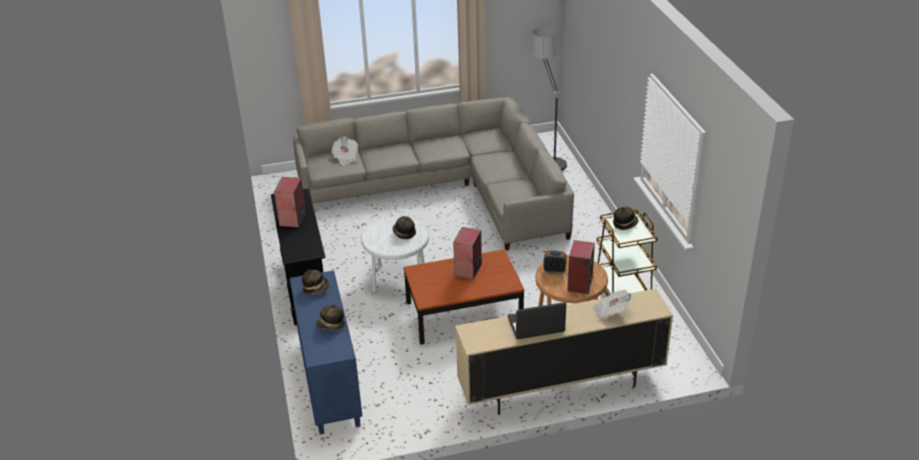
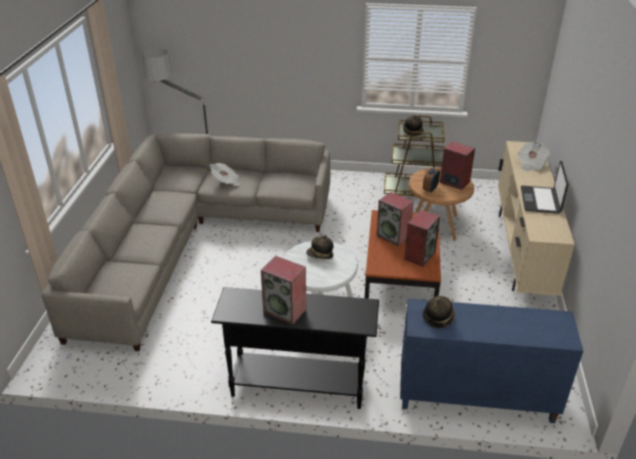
camera: 70 degrees left, 0 degrees up
hat [316,304,345,330] -> none
newspaper [331,137,358,165] -> newspaper moved to [210,163,240,186]
none -> speaker [404,210,440,267]

